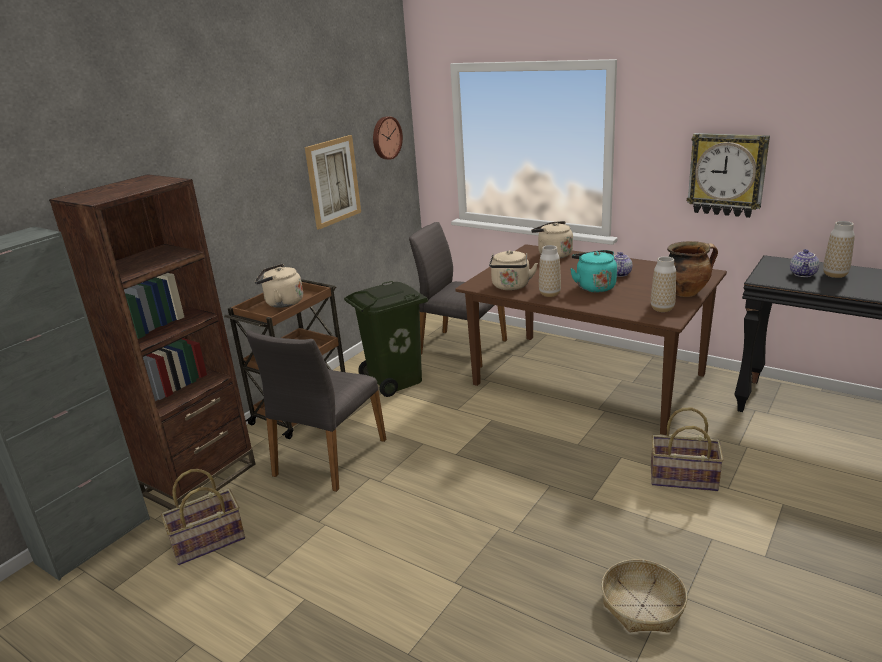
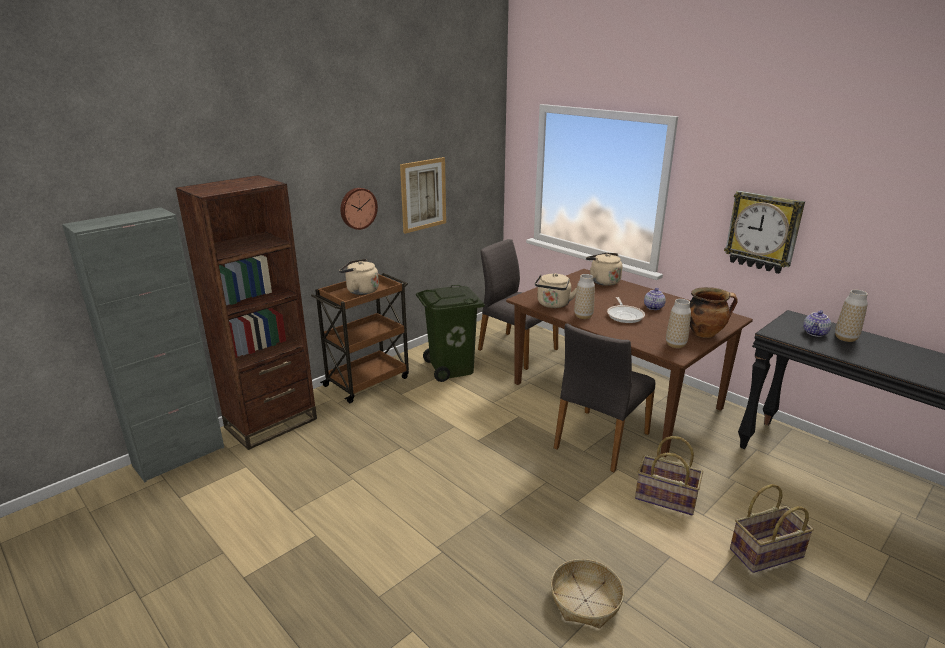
camera: 10 degrees right, 0 degrees up
basket [161,469,245,565] -> basket moved to [730,484,814,573]
grey chair [246,330,386,492] -> grey chair moved to [554,323,656,472]
wall clock [373,116,403,160] -> wall clock moved to [340,188,378,230]
turquoise kettle [570,250,617,293] -> frying pan [607,297,645,323]

